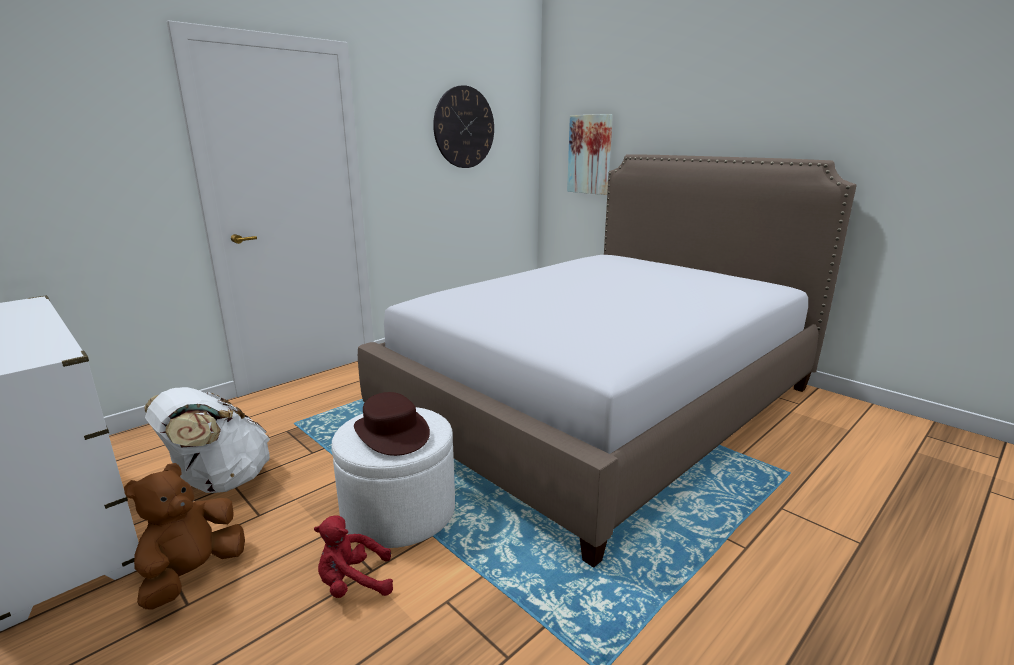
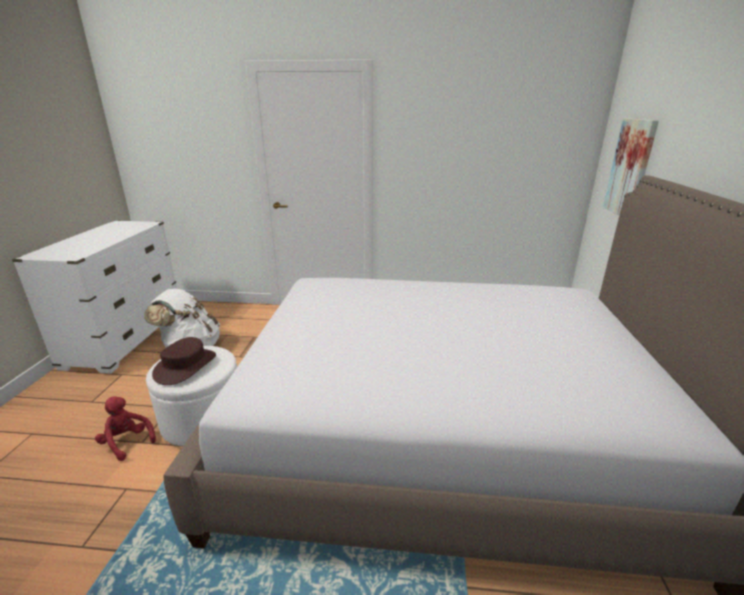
camera: 50 degrees right, 5 degrees up
brown plush toy [124,463,245,610] -> none
wall clock [433,85,494,168] -> none

